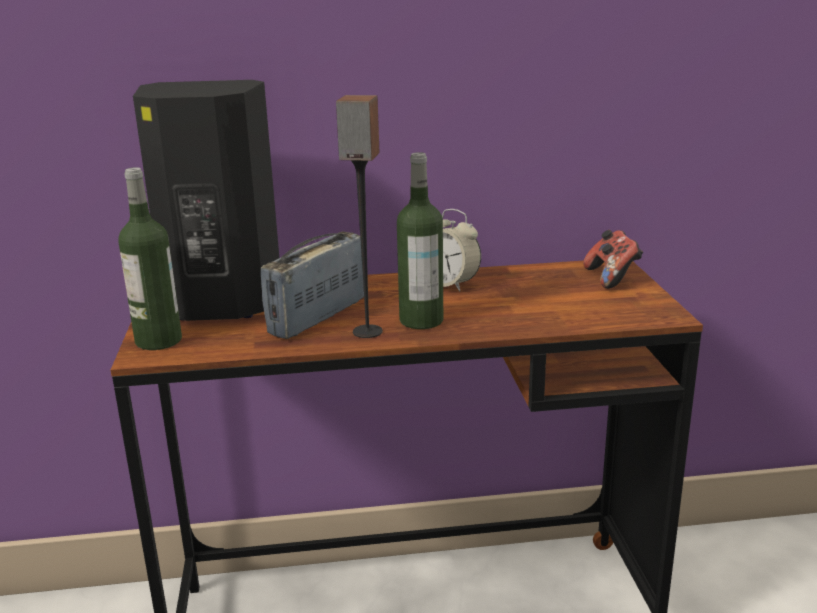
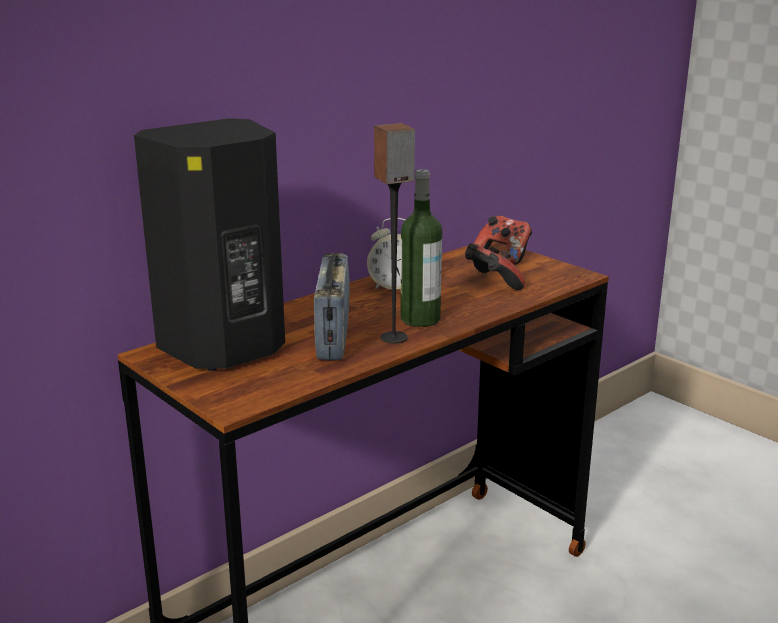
camera: 35 degrees left, 0 degrees up
bottle [118,167,182,350] -> none
none -> game controller [465,243,525,290]

